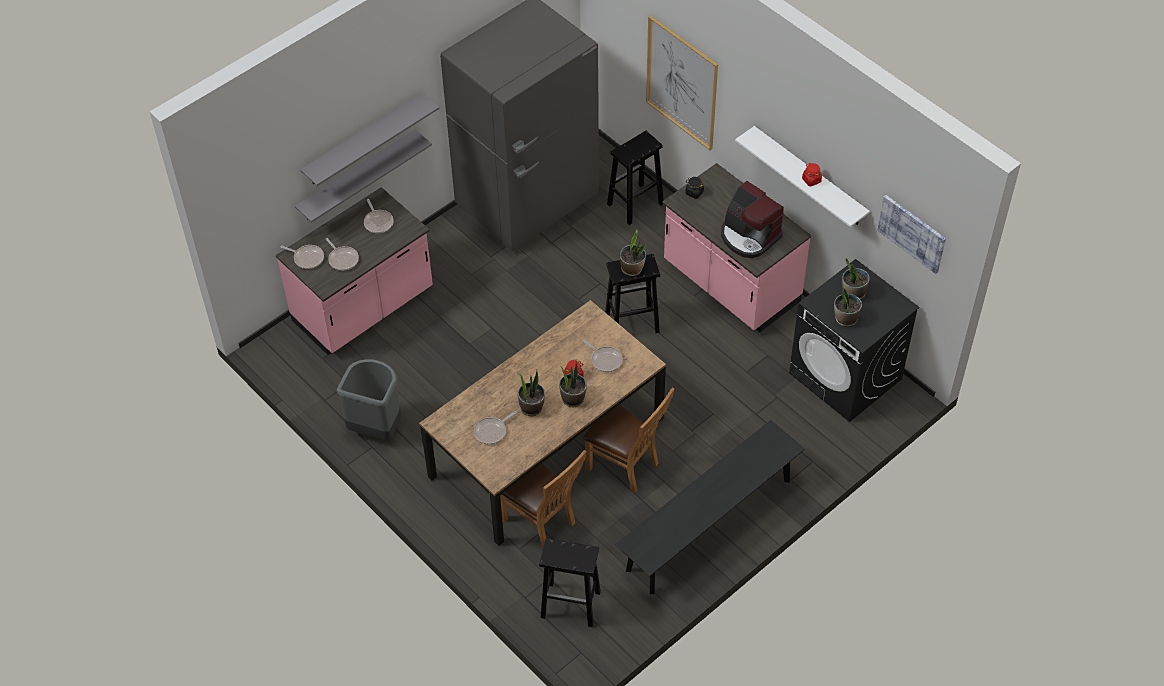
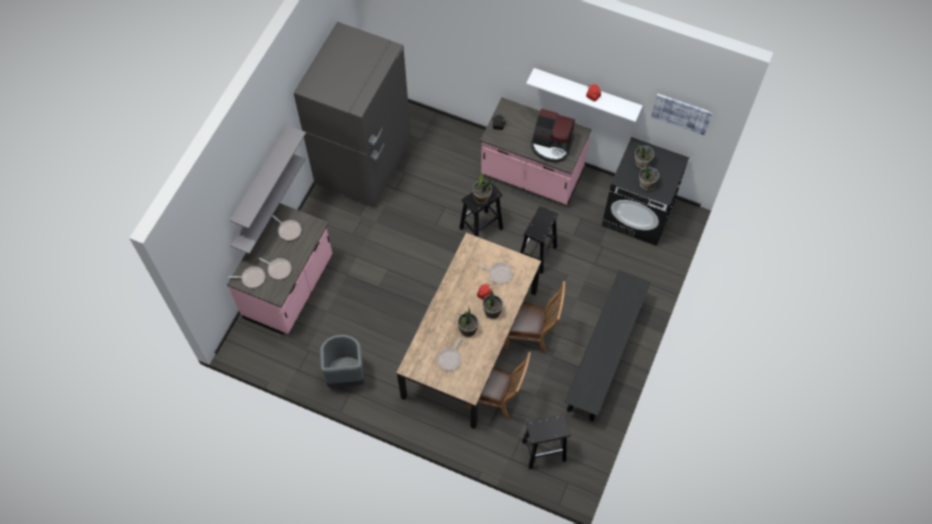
camera: 25 degrees left, 10 degrees up
black stool [607,131,664,225] -> black stool moved to [520,206,558,274]
picture [646,15,718,150] -> none

